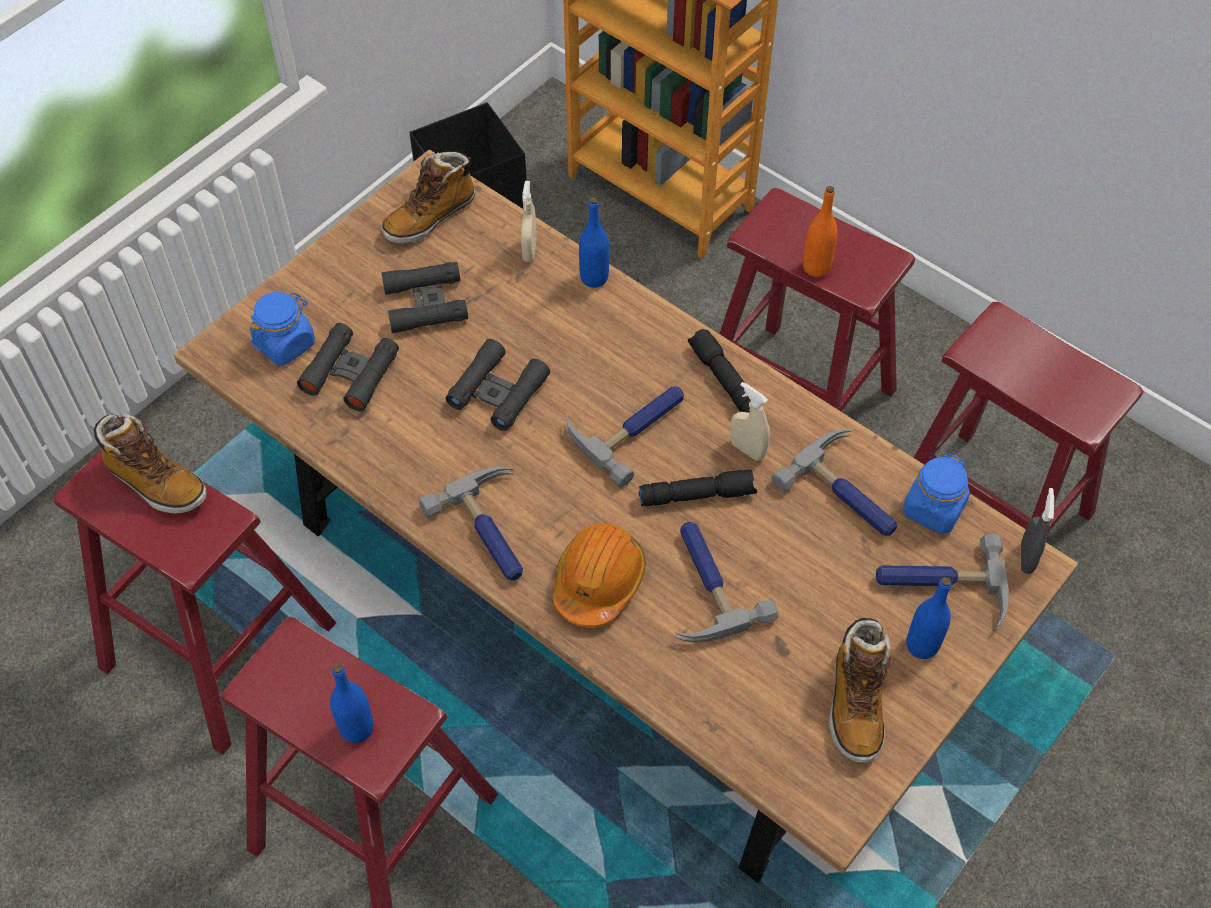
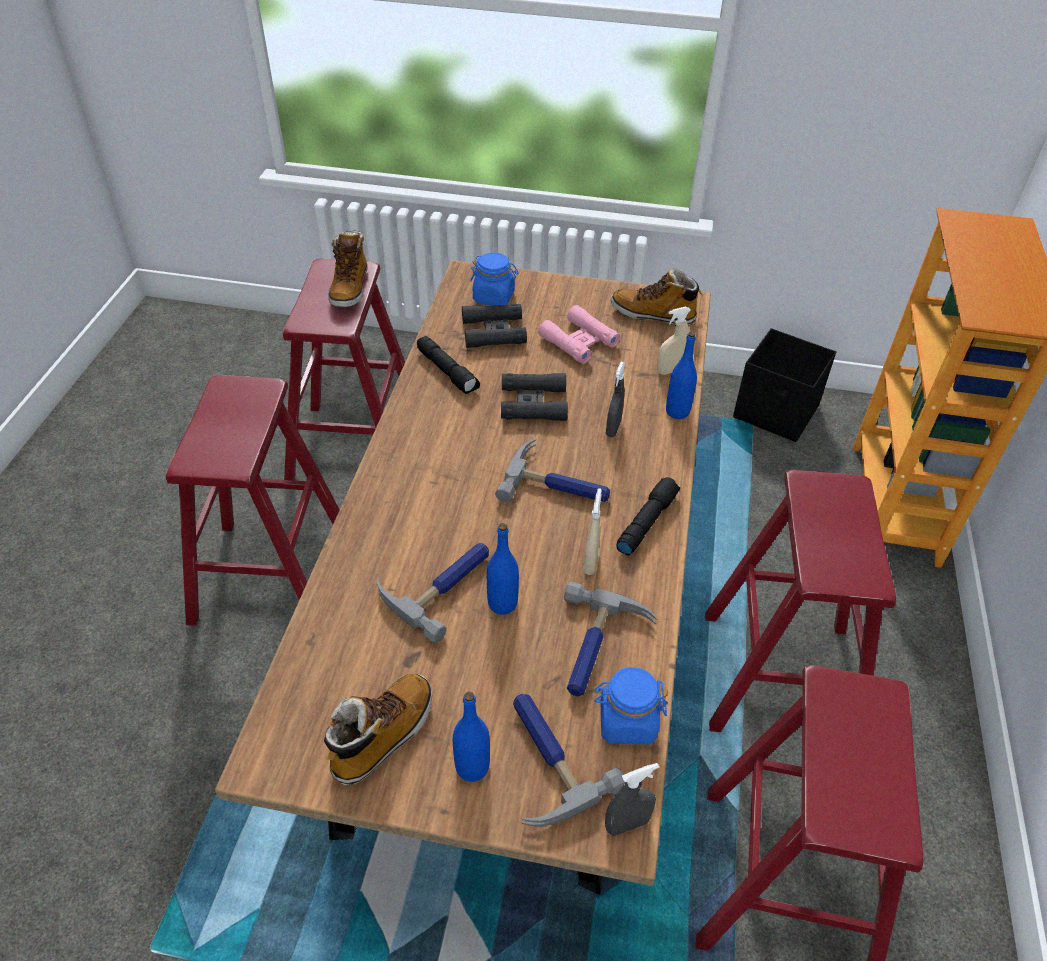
camera: 60 degrees right, 10 degrees down
blue bottle [330,664,374,743] -> blue bottle moved to [487,523,519,615]
black binoculars [381,262,468,333] -> pink binoculars [538,305,620,364]
hammer [419,466,523,581] -> none
orange hard hat [552,523,646,627] -> none
black flashlight [639,469,757,506] -> black flashlight moved to [417,336,480,394]
orange bottle [803,186,838,277] -> none
boot [829,617,892,763] -> boot turned 150 degrees clockwise [324,674,432,786]
none -> grey spray bottle [606,362,625,437]

